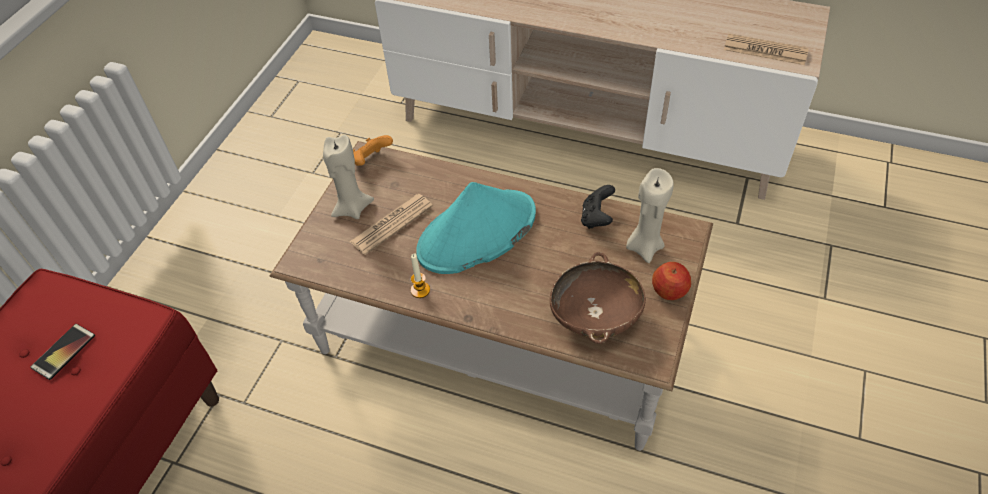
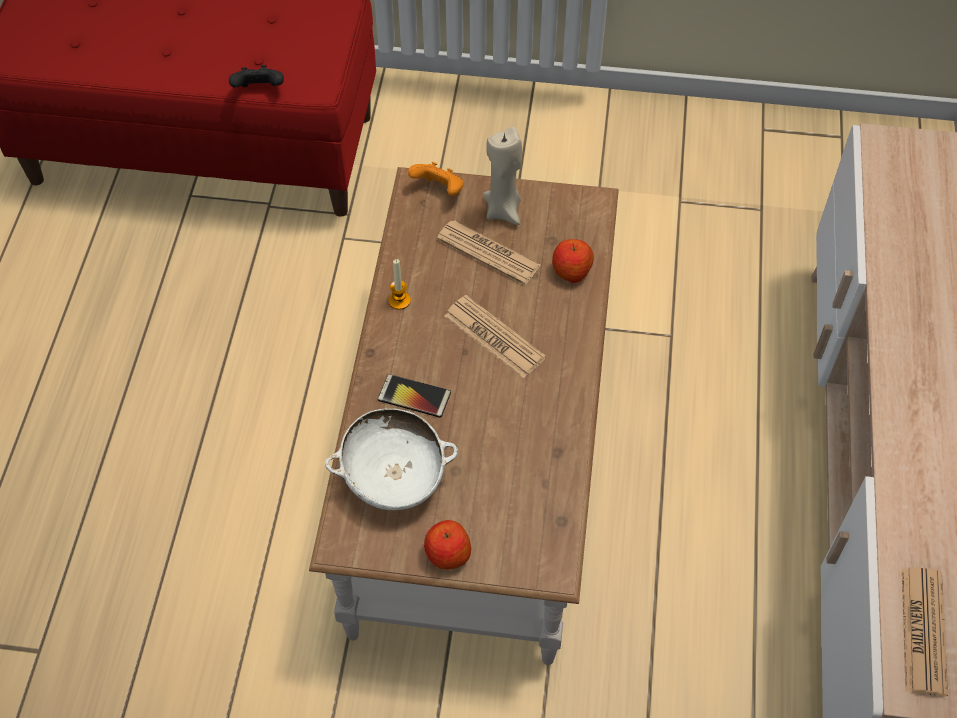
camera: 75 degrees right, 5 degrees up
phone [30,324,95,380] -> phone moved to [378,374,451,418]
orange game controller [353,135,393,166] -> orange game controller moved to [408,162,464,196]
turquoise hat [416,182,536,274] -> newspaper [444,295,546,378]
brown bowl [550,252,646,344] -> white bowl [325,408,458,510]
black game controller [581,185,615,229] -> black game controller moved to [229,65,284,88]
beige candle [626,168,674,263] -> none
none -> apple [552,239,594,283]

